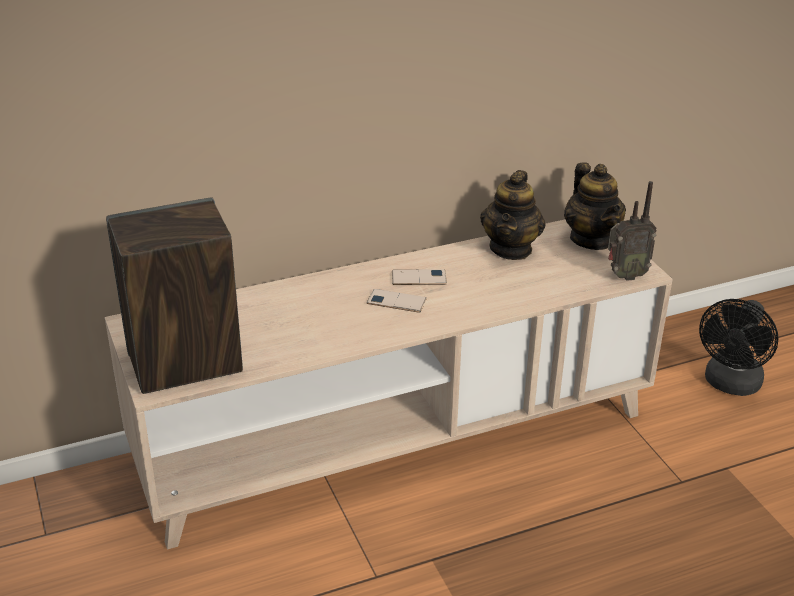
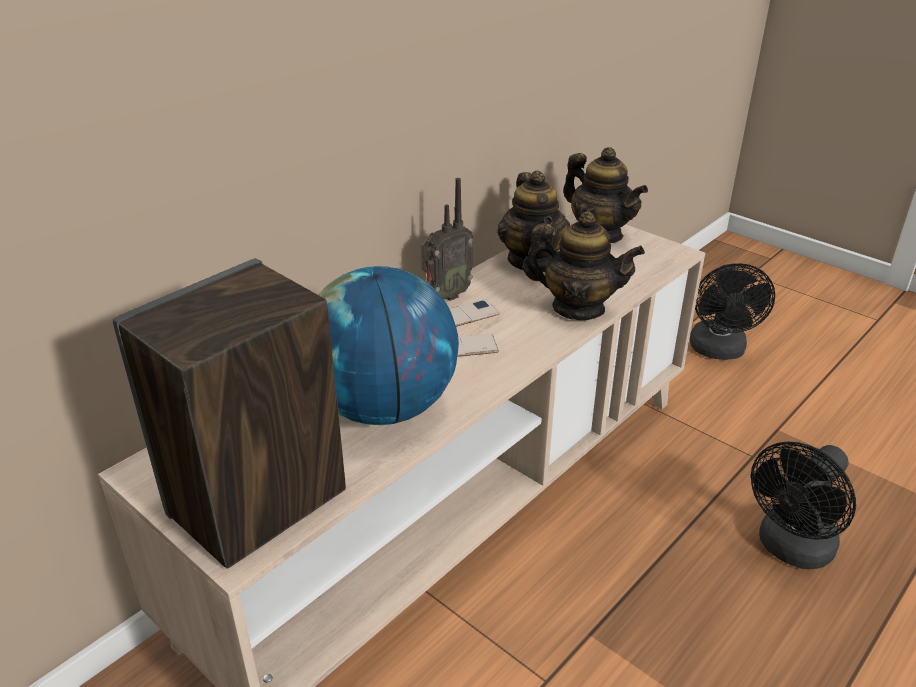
camera: 25 degrees left, 0 degrees up
radio [608,181,657,281] -> radio moved to [421,178,473,301]
none -> globe [318,266,459,425]
none -> teapot [522,211,645,320]
none -> black fan [751,441,856,569]

